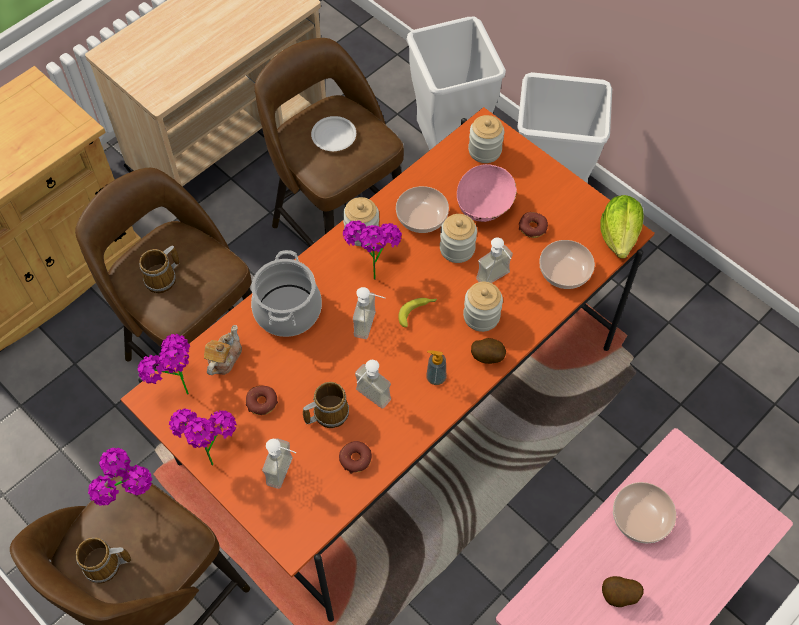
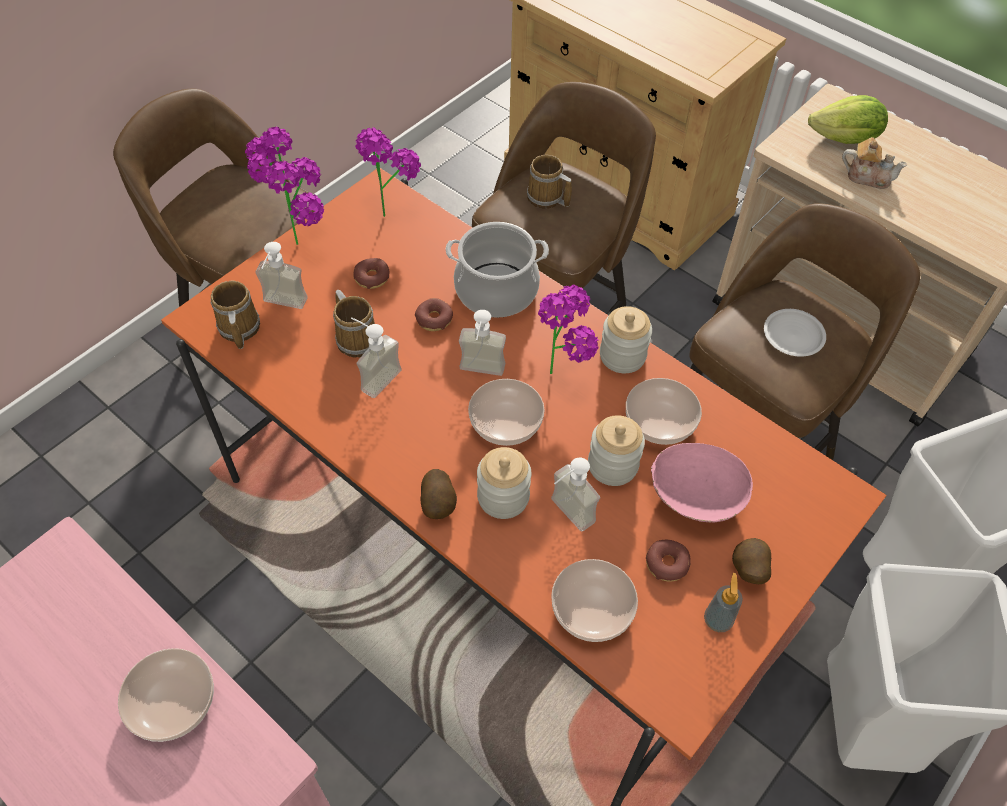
camera: 85 degrees right, 5 degrees down
mug [76,538,131,583] -> mug moved to [210,281,260,349]
teapot [204,325,242,375] -> teapot moved to [842,137,907,189]
donut [339,441,372,474] -> donut moved to [415,298,453,331]
banana [398,298,437,327] -> bowl [468,379,545,446]
soap dispenser [426,350,446,385] -> soap dispenser moved to [704,573,743,632]
jar [468,115,504,163] -> none
lettuce [600,195,644,259] -> lettuce moved to [808,95,888,144]
potato [602,576,644,607] -> potato moved to [732,538,771,584]

